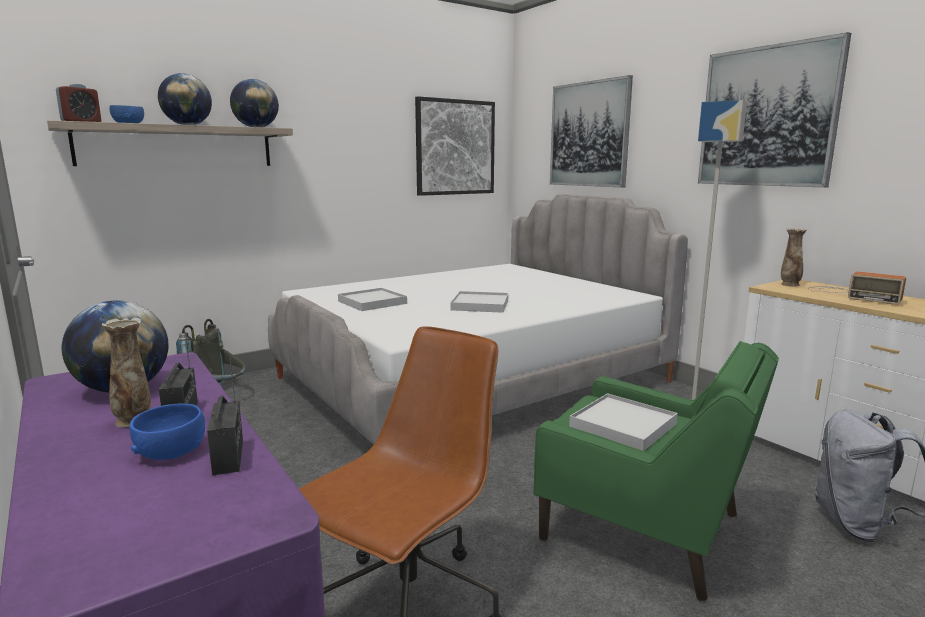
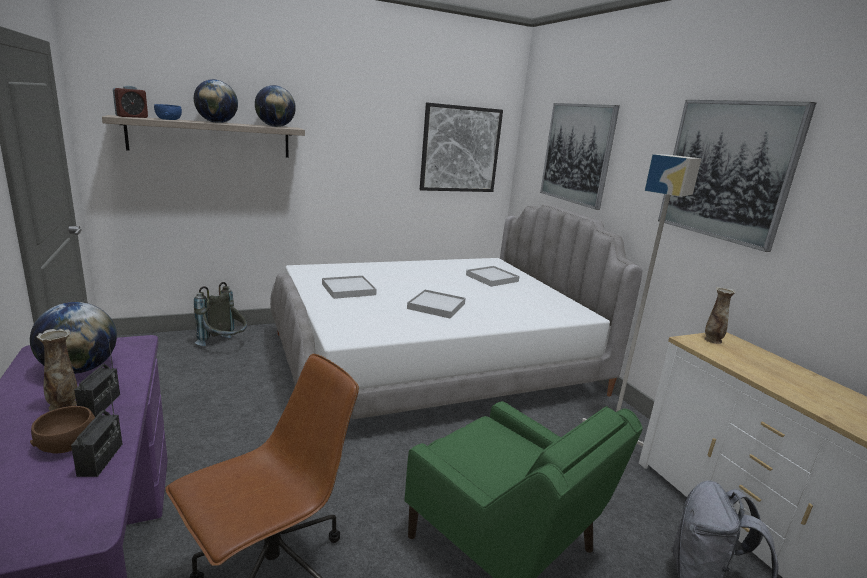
camera: 10 degrees right, 5 degrees up
blue bowl [129,403,205,460] -> brown bowl [30,406,95,453]
white tray [569,393,678,451] -> white tray moved to [466,266,520,287]
radio [808,272,906,305] -> none

